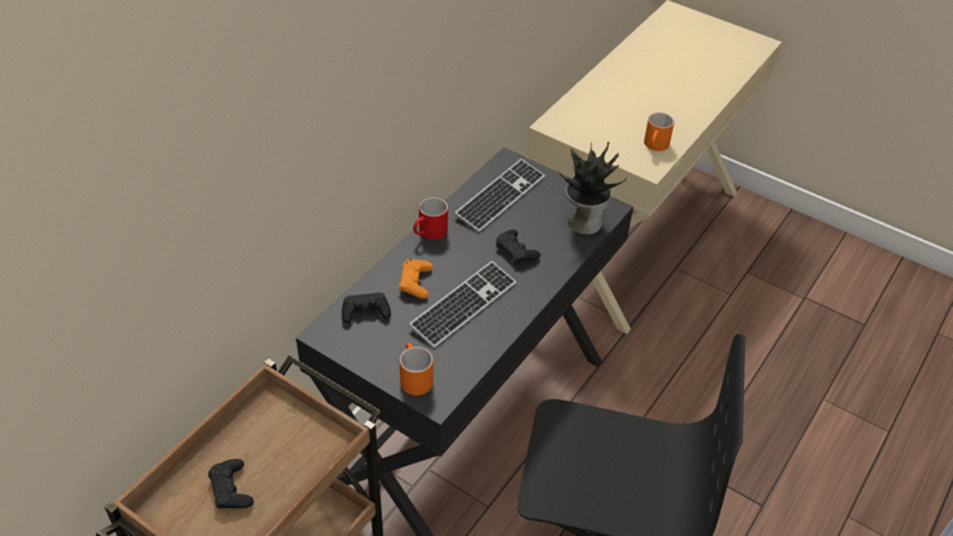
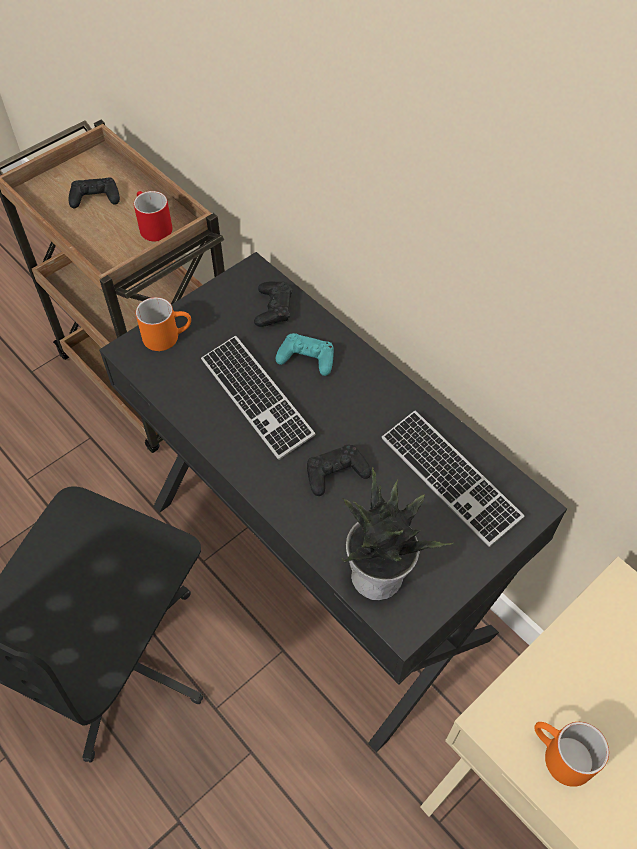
camera: 105 degrees right, 10 degrees up
orange game controller [399,259,433,299] -> turquoise game controller [276,333,334,376]
red mug [413,197,448,240] -> red mug moved to [134,191,173,241]

